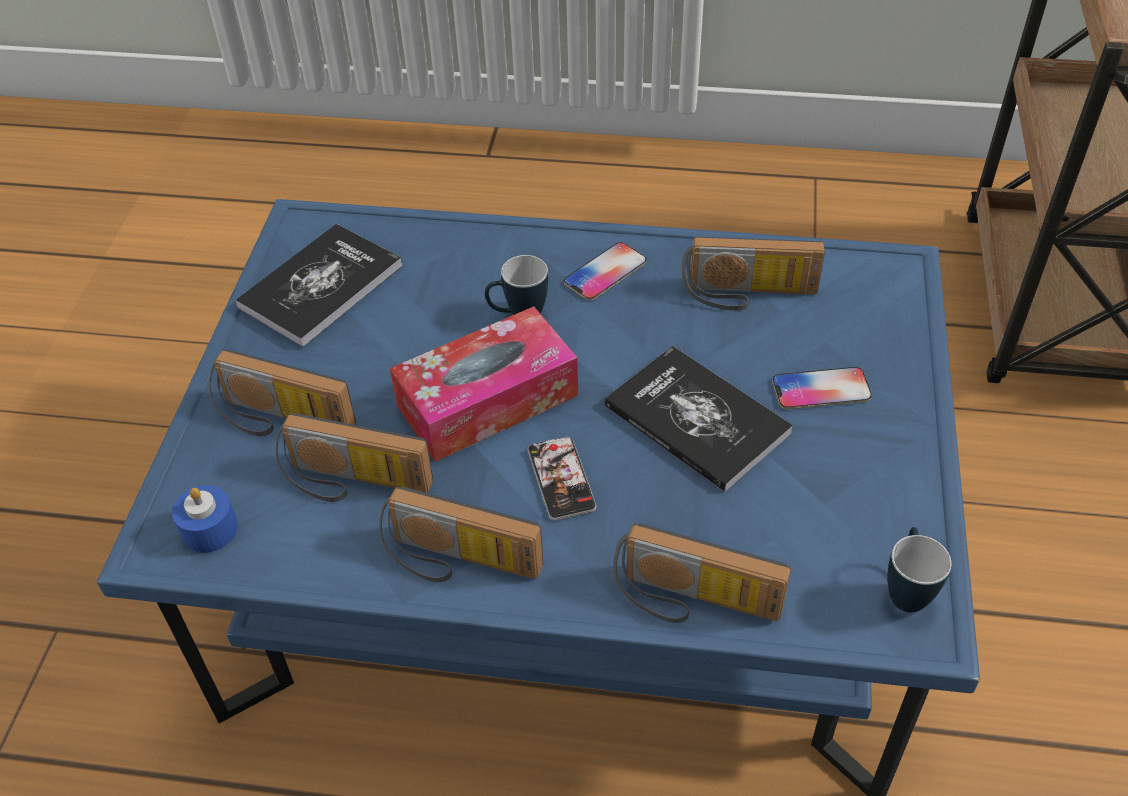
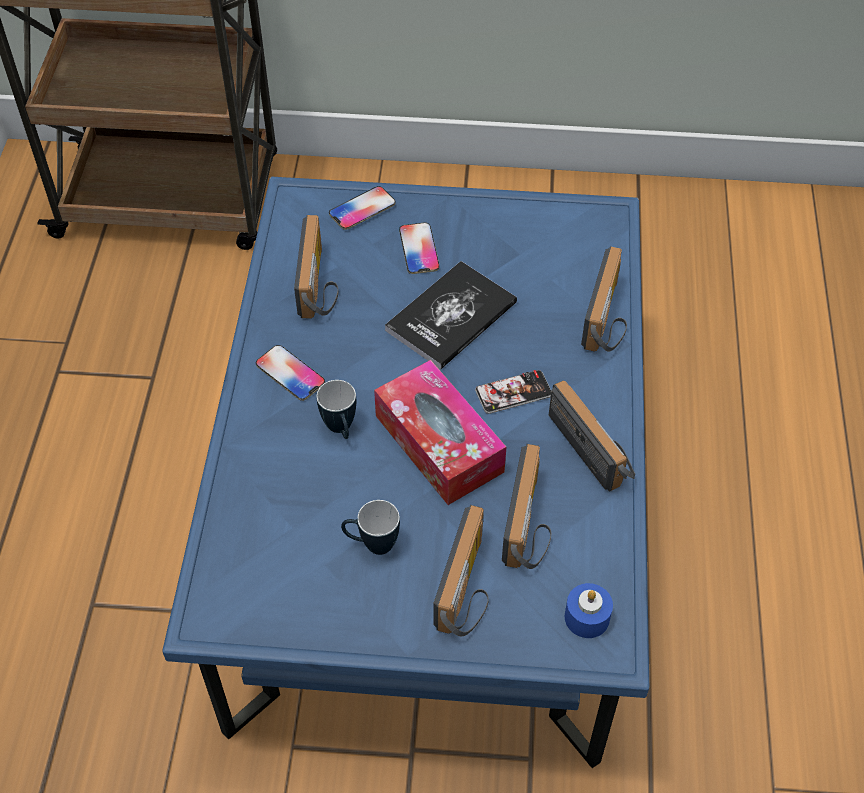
camera: 95 degrees left, 5 degrees up
book [235,224,403,346] -> none
radio [379,486,544,582] -> radio turned 45 degrees counterclockwise [549,380,635,491]
mug [887,527,952,613] -> mug moved to [341,500,400,555]
none -> phone [329,186,396,230]

